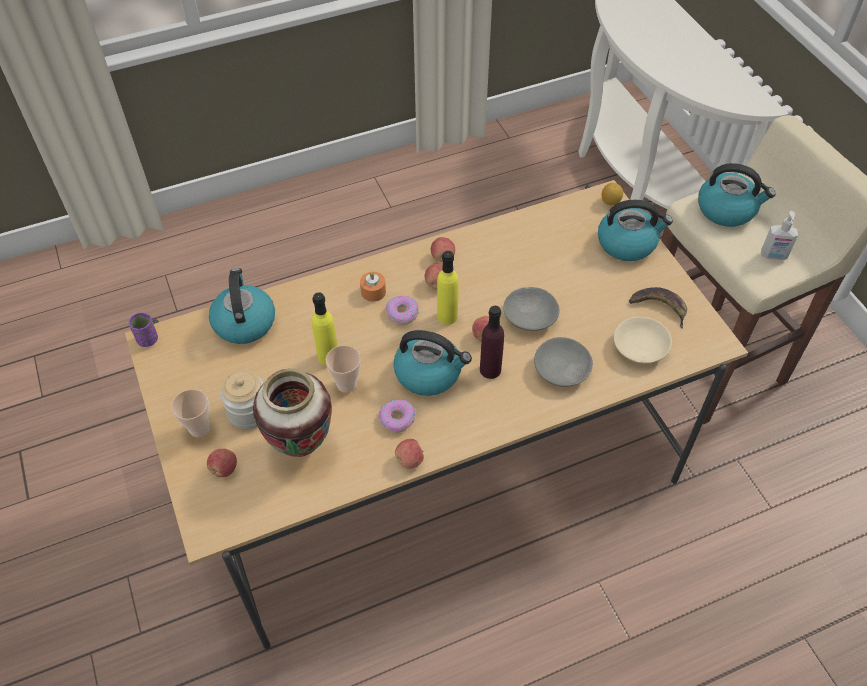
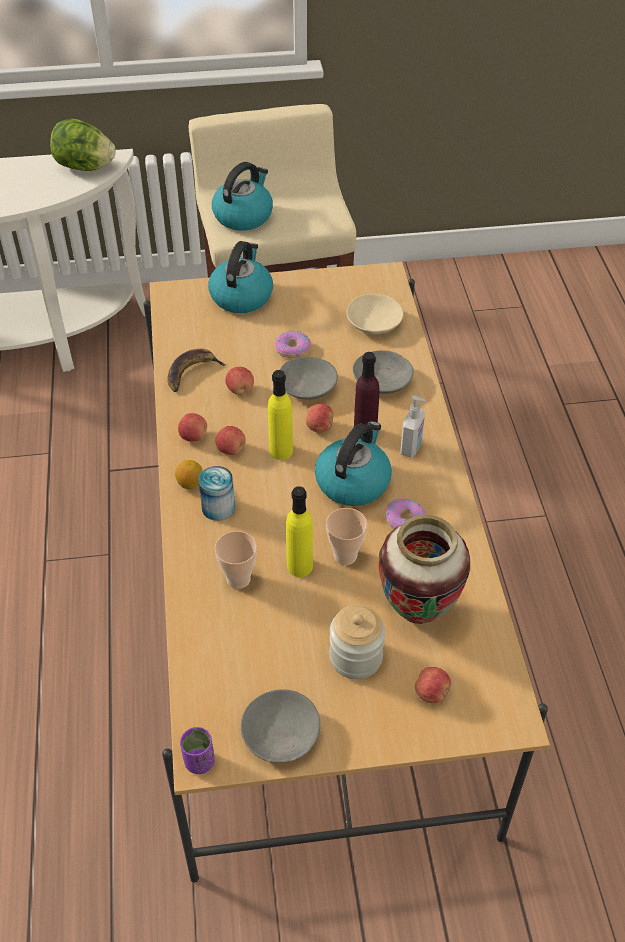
camera: 75 degrees left, 5 degrees down
cup [171,389,210,437] -> cup moved to [215,531,257,589]
kettle [209,268,275,344] -> none
orange candle [360,272,386,302] -> can [198,466,235,521]
donut [386,296,419,325] -> donut moved to [275,331,311,358]
apple [395,439,424,468] -> apple moved to [225,367,254,395]
lemon [601,183,623,205] -> lemon moved to [175,460,203,489]
banana [629,287,687,329] -> banana moved to [167,349,227,392]
soap dispenser [761,211,798,260] -> soap dispenser moved to [401,395,426,457]
none -> lettuce [50,119,116,171]
none -> grey bowl [241,689,320,763]

